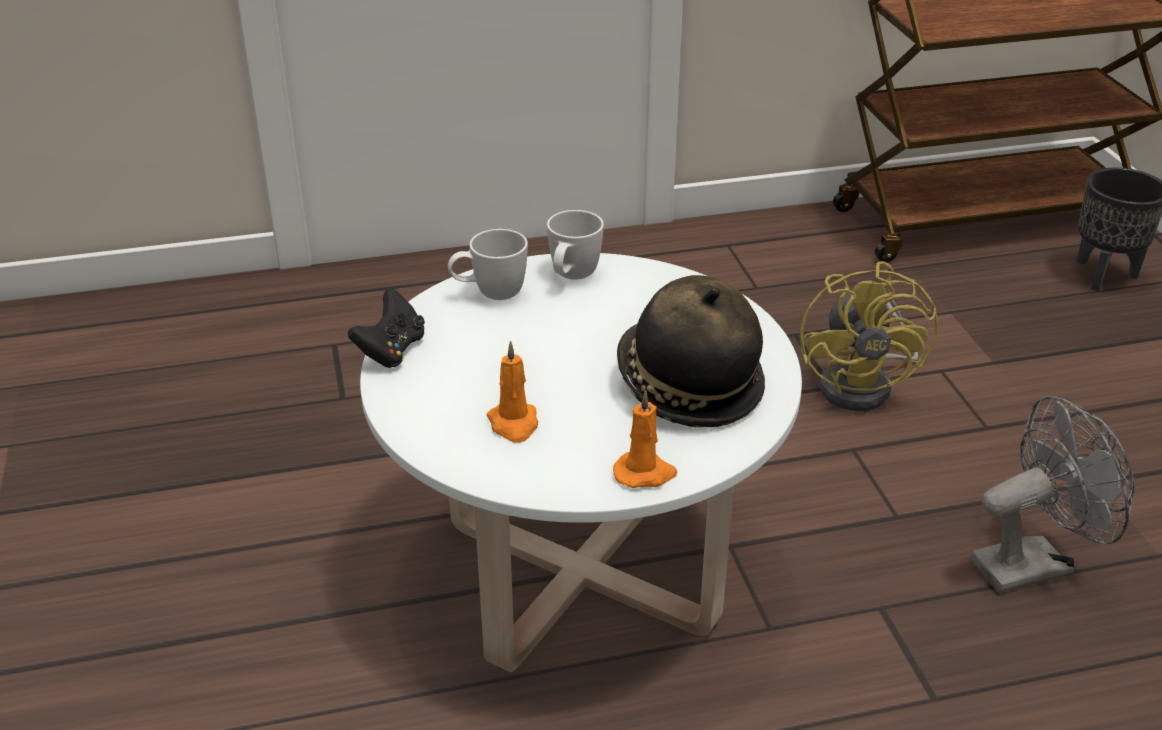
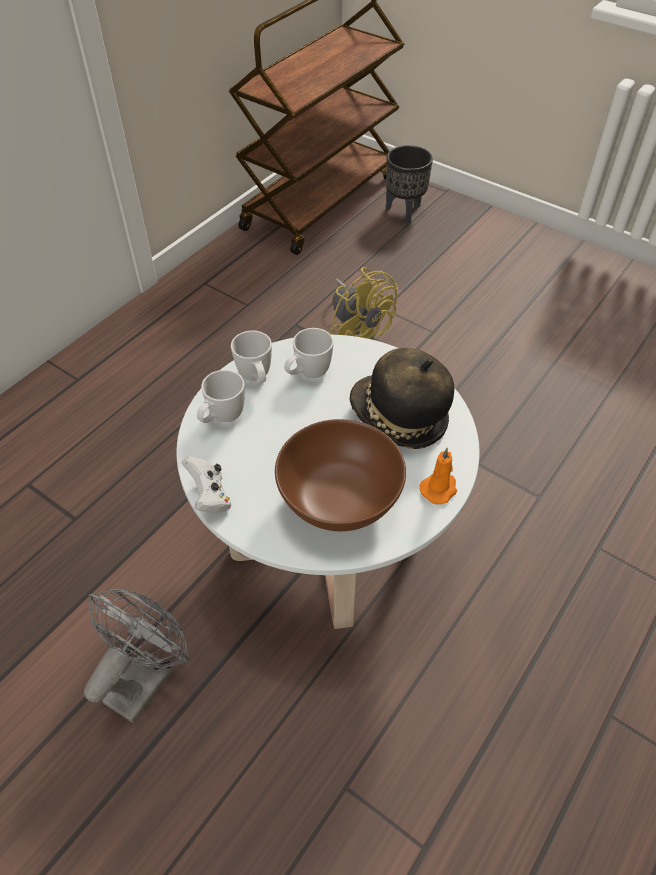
camera: 40 degrees left, 15 degrees up
black game controller [348,288,425,368] -> white game controller [182,456,231,513]
orange candle [487,341,538,443] -> brown bowl [275,419,406,531]
grey fan [971,396,1134,593] -> grey fan moved to [84,588,189,723]
none -> white mug [284,328,334,378]

